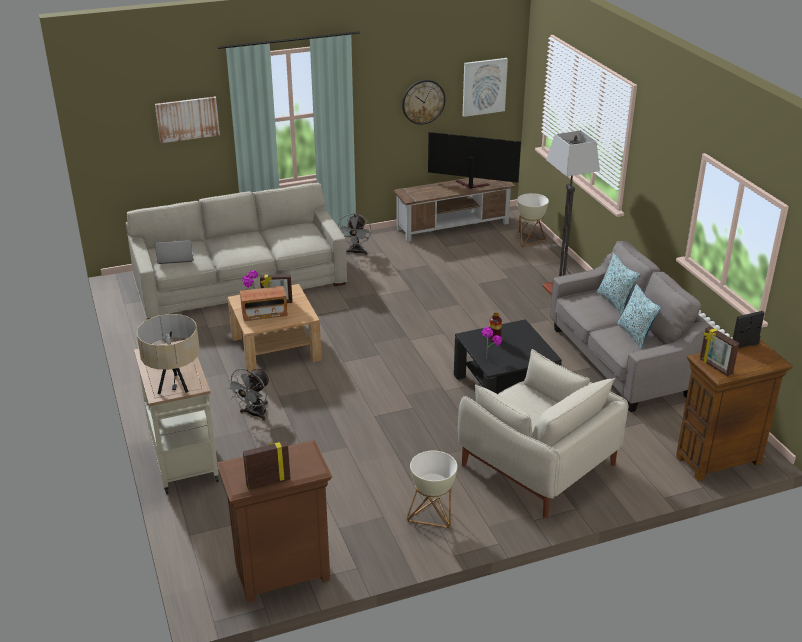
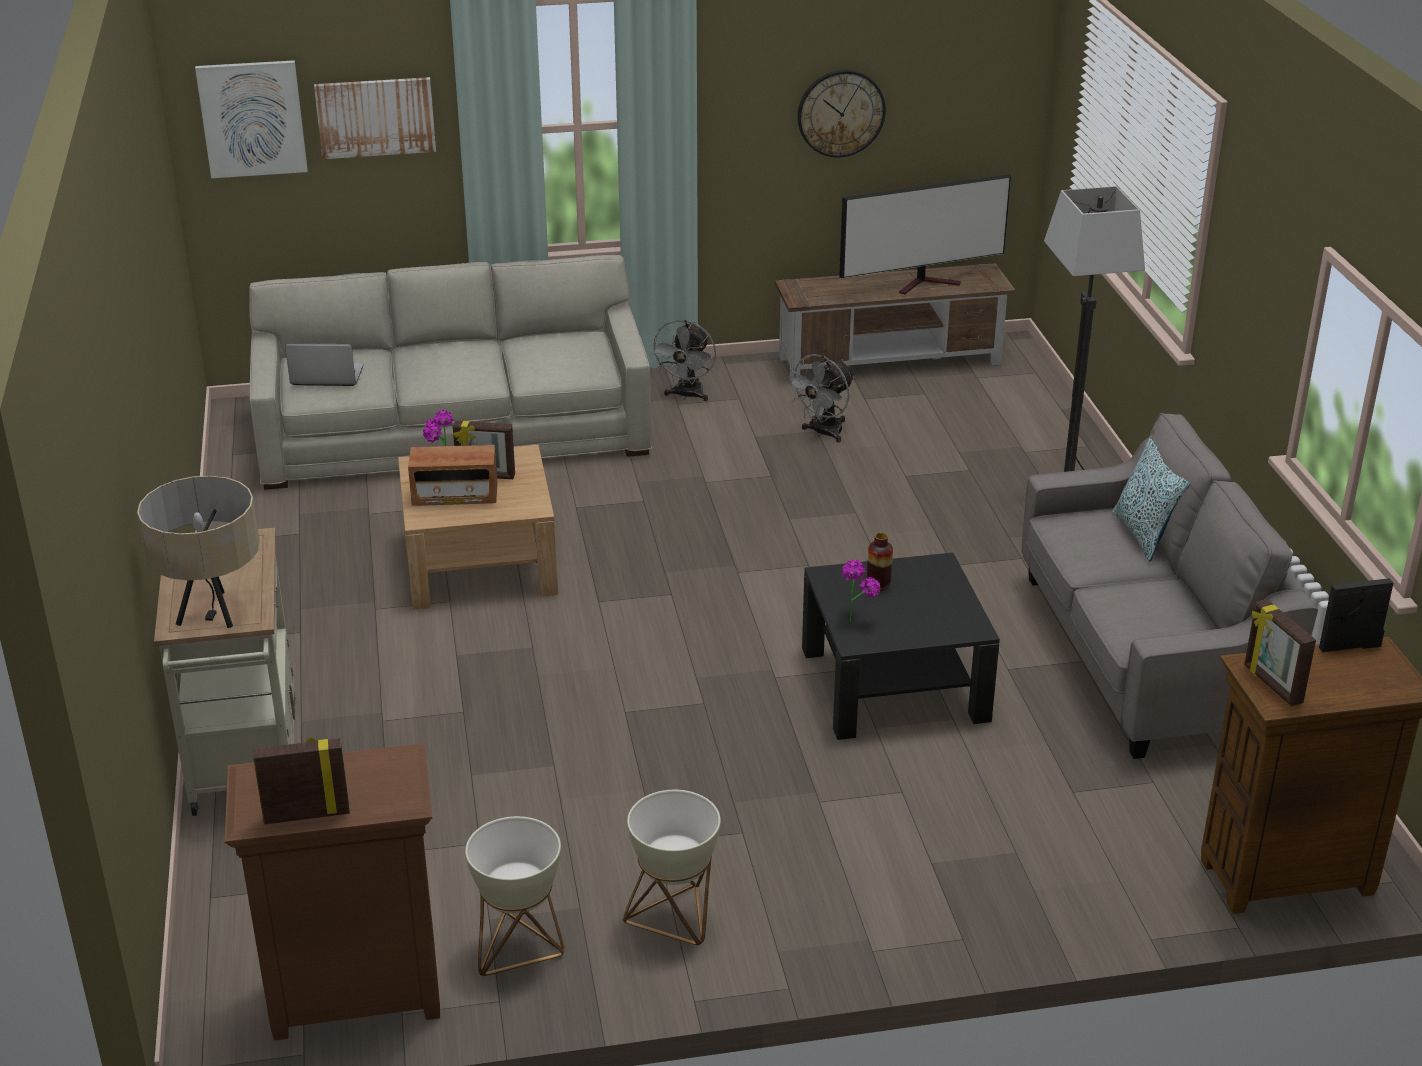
camera: 10 degrees right, 0 degrees up
grey fan [226,368,270,421] -> grey fan moved to [786,354,855,443]
television [428,132,521,189] -> television turned 135 degrees clockwise [839,174,1011,294]
beige armchair [458,349,628,518] -> none
picture [462,58,508,117] -> picture moved to [195,60,308,178]
planter [517,193,549,247] -> planter moved to [465,816,565,976]
pillow [617,284,661,349] -> none

